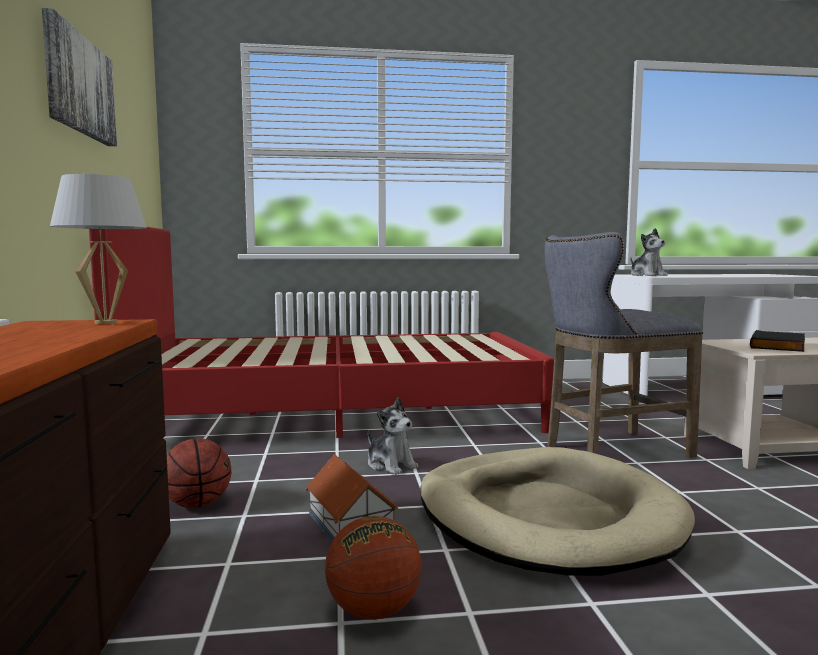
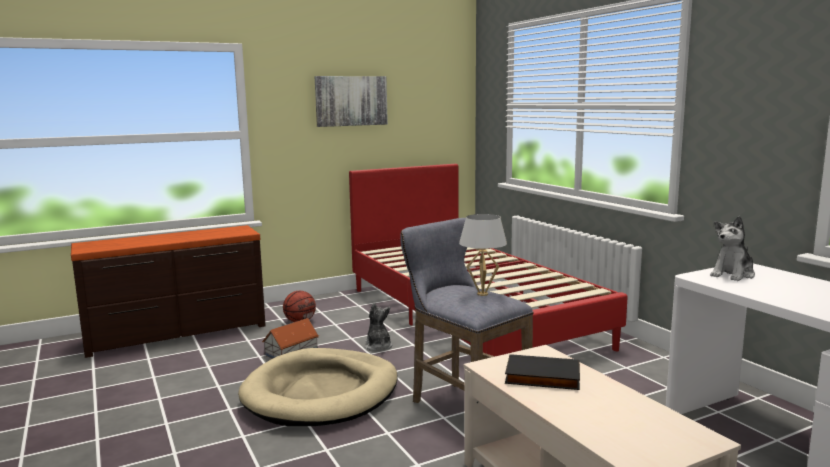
camera: 70 degrees right, 5 degrees up
white table lamp [50,174,147,324] -> white table lamp moved to [459,214,507,296]
basketball [325,516,422,620] -> none
plush toy [368,397,418,475] -> plush toy turned 135 degrees clockwise [365,303,393,351]

